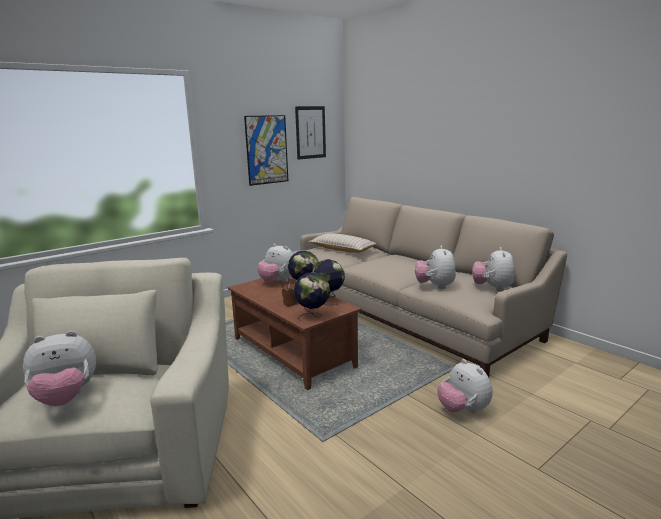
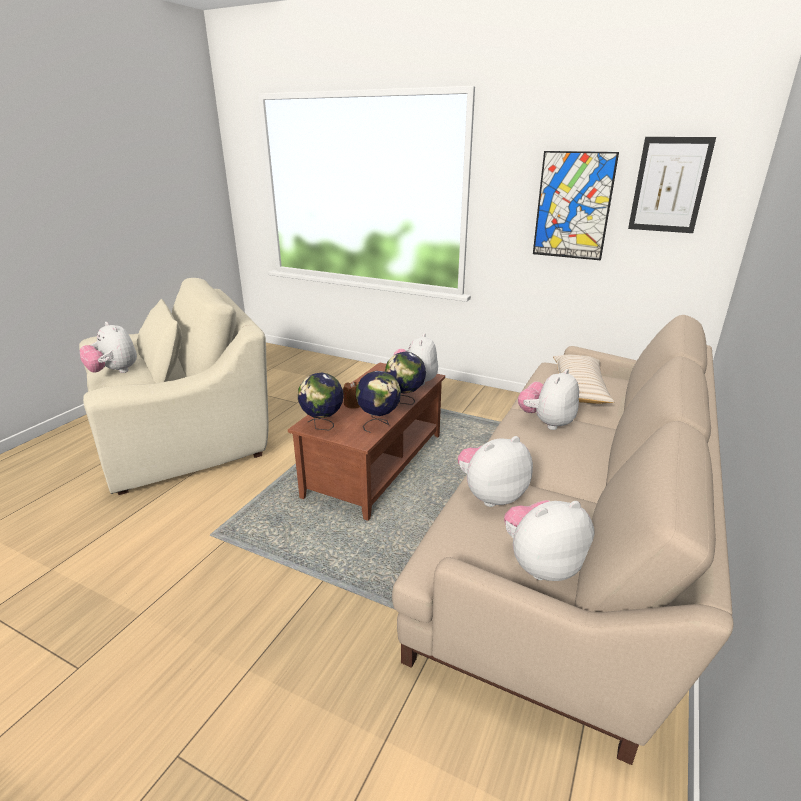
camera: 65 degrees right, 10 degrees up
plush toy [437,359,492,413] -> plush toy moved to [518,369,579,430]

